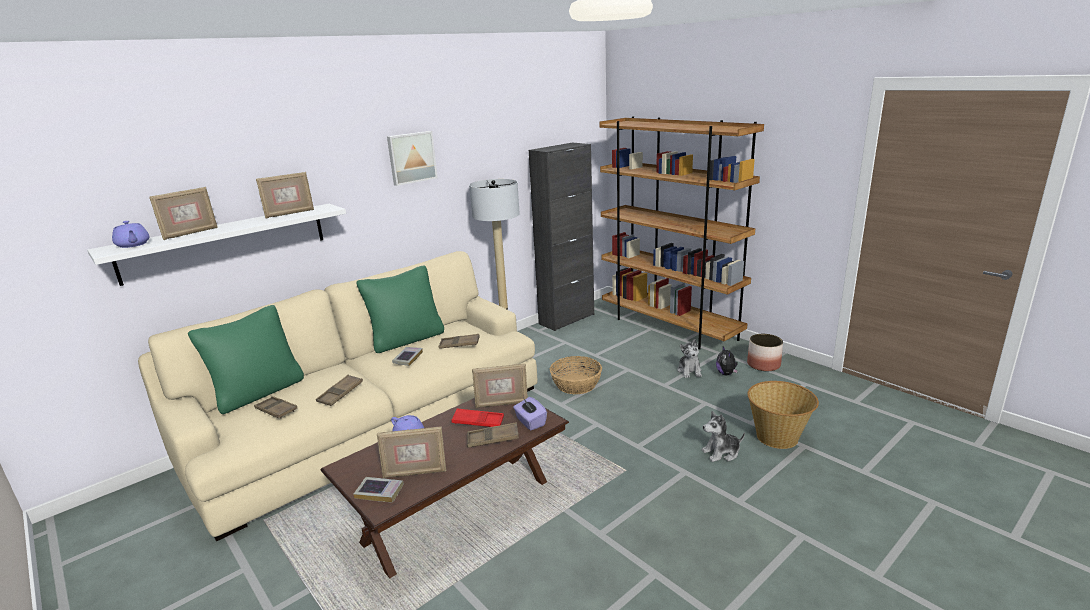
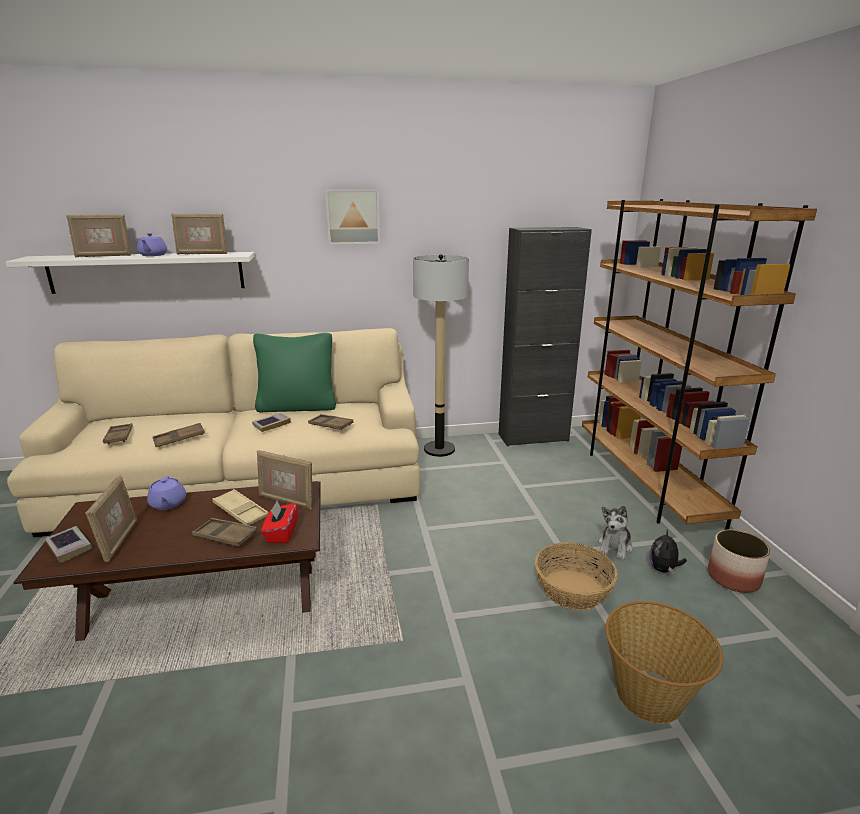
camera: 30 degrees right, 0 degrees up
purple teapot [112,221,149,248] -> purple teapot moved to [137,233,167,256]
green pillow [188,305,304,414] -> none
picture frame [377,426,446,479] -> picture frame turned 120 degrees counterclockwise [85,475,137,563]
red tray [451,408,504,427] -> beige tray [212,489,269,525]
purple tissue box [513,397,547,430] -> red tissue box [261,501,298,543]
basket [550,356,602,394] -> basket moved to [535,542,618,610]
plush toy [702,411,745,462] -> none

